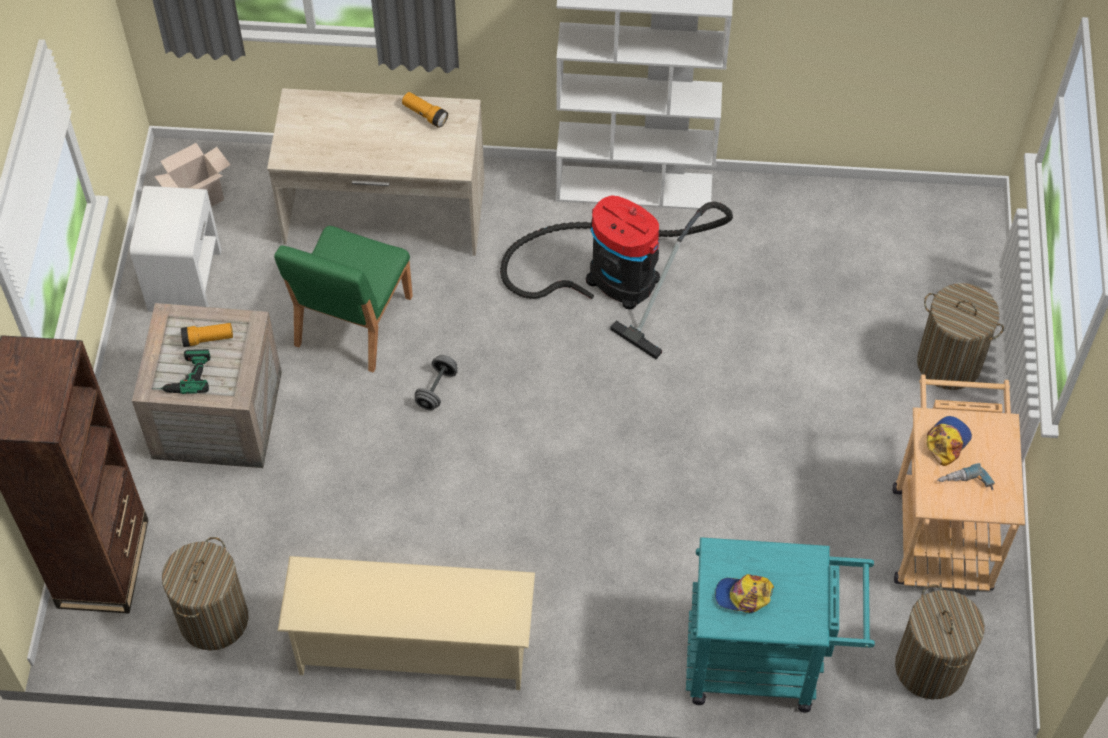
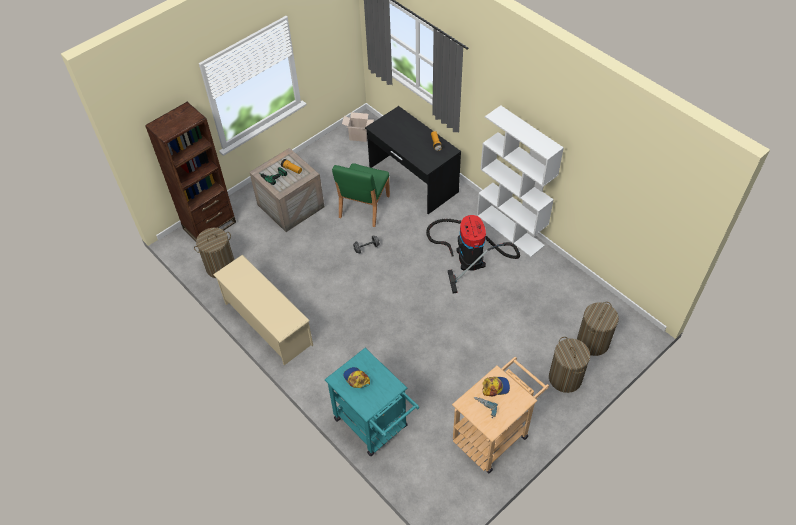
camera: 45 degrees right, 5 degrees down
white nightstand [130,186,221,312] -> none
beige desk [267,88,485,256] -> black desk [365,106,461,214]
green chair [274,226,413,372] -> green chair turned 45 degrees counterclockwise [332,163,390,227]
laundry basket [895,584,985,700] -> laundry basket moved to [577,302,619,356]

